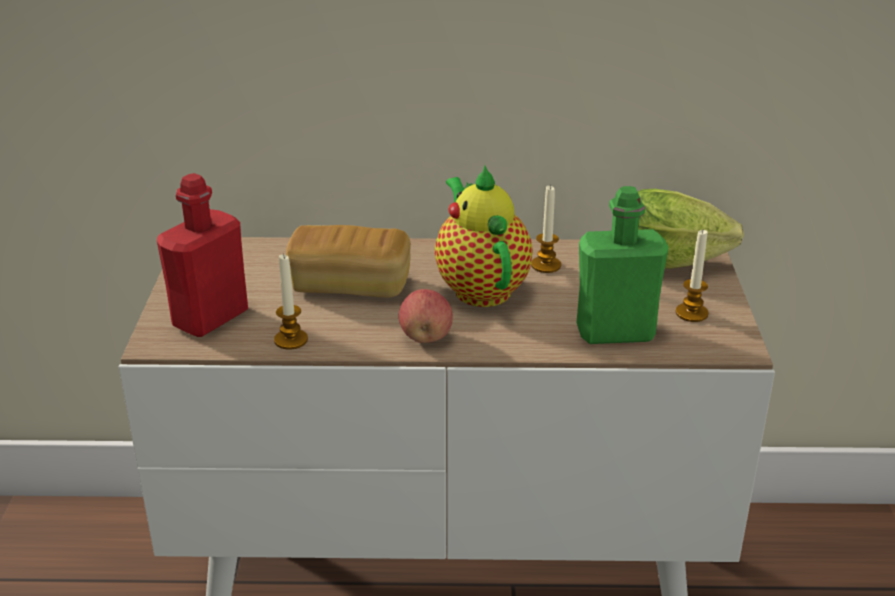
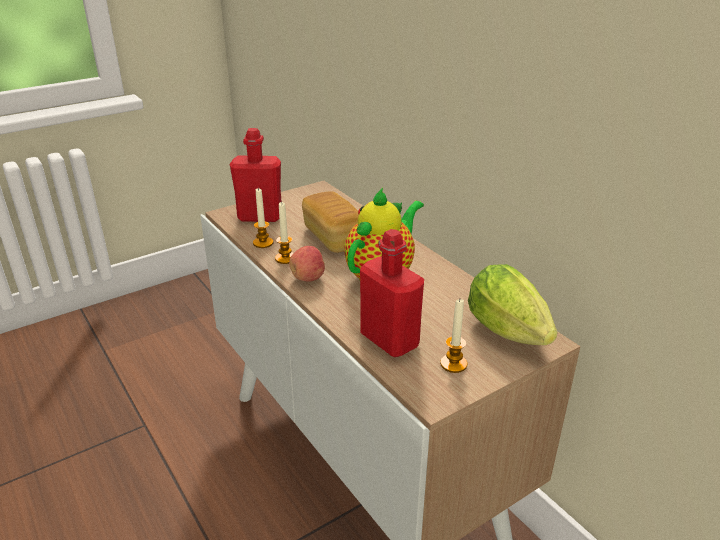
camera: 55 degrees right, 0 degrees up
candle [531,184,561,273] -> candle moved to [275,202,293,264]
green bottle [576,186,669,344] -> red bottle [360,229,424,357]

